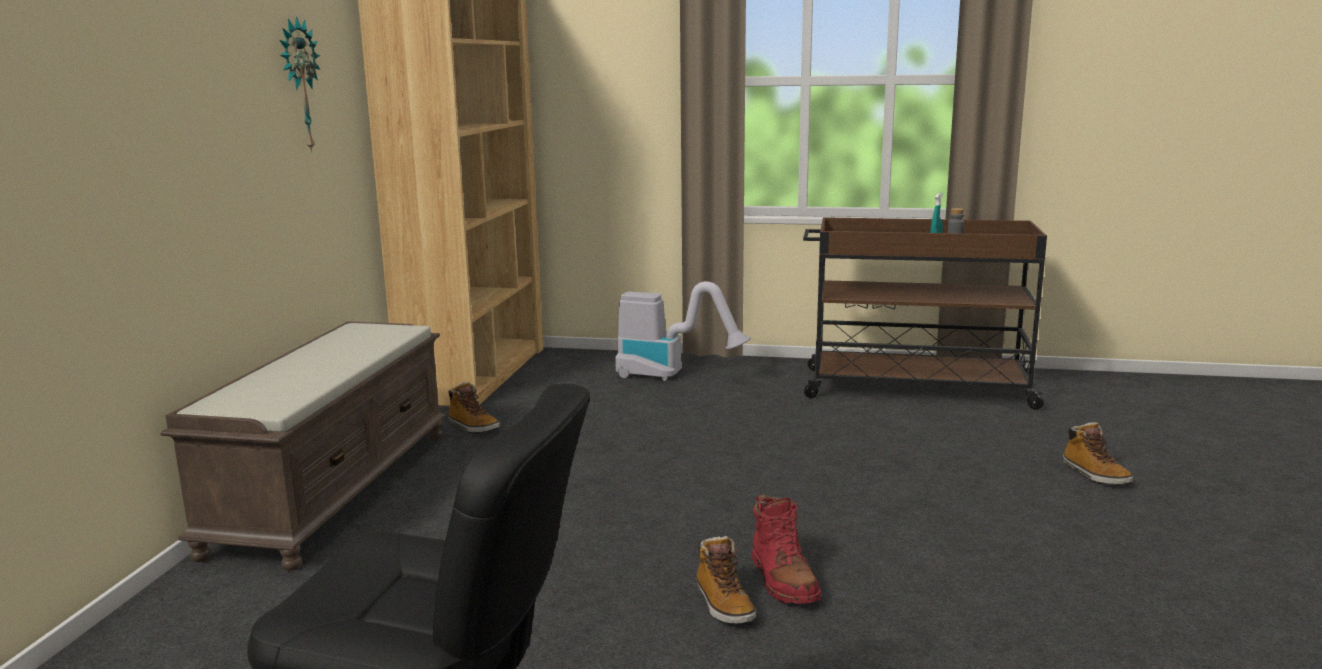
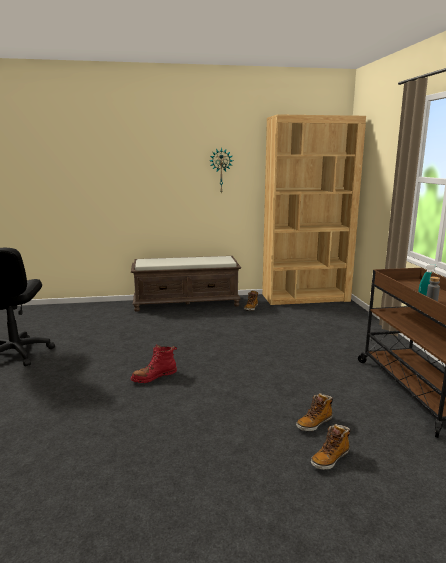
camera: 70 degrees right, 0 degrees up
vacuum cleaner [615,281,751,381] -> none
boot [696,536,756,624] -> boot moved to [296,393,333,431]

